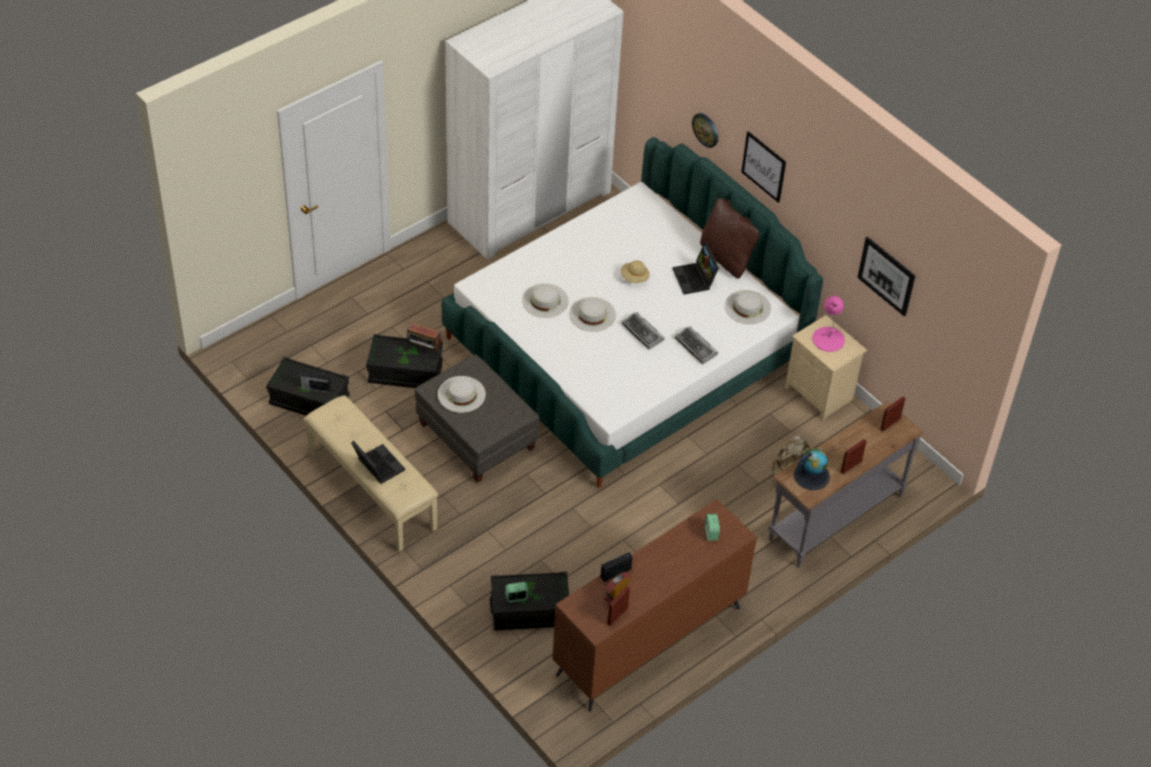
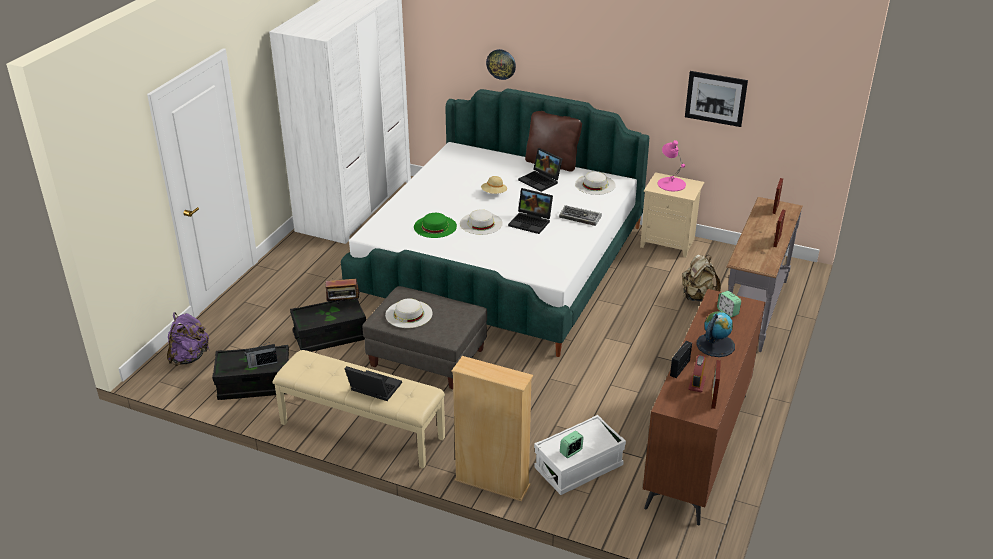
camera: 25 degrees left, 15 degrees down
black storage box [490,572,569,631] -> white storage box [534,415,626,495]
white hat [522,283,569,318] -> green hat [414,213,457,238]
keyboard [622,312,665,350] -> laptop [508,188,553,234]
picture [741,131,786,203] -> none
globe [794,448,830,490] -> globe moved to [697,311,735,357]
none -> purple backpack [167,312,209,366]
none -> beige bookcase [451,356,533,501]

